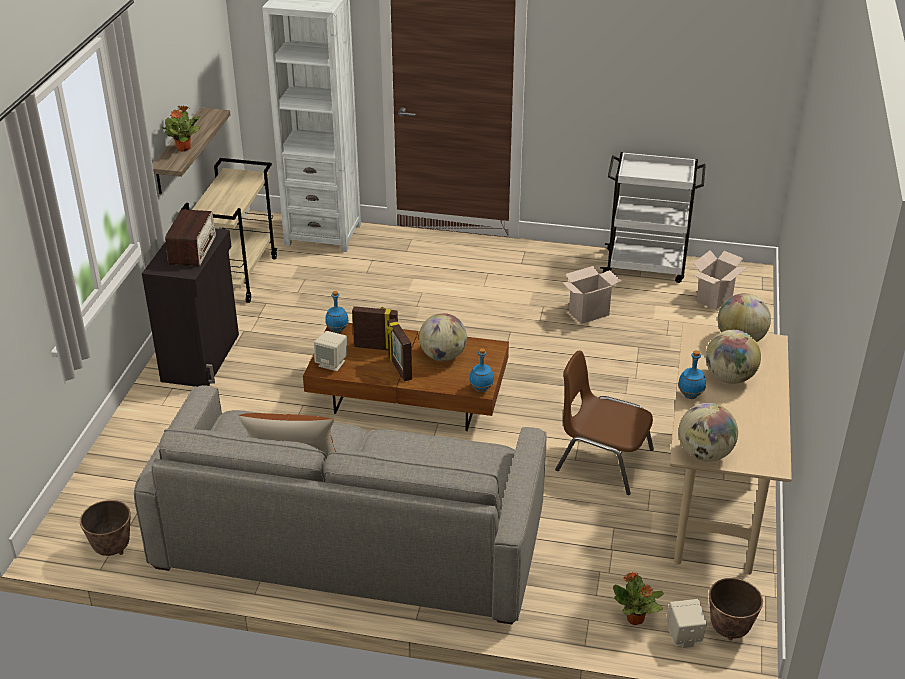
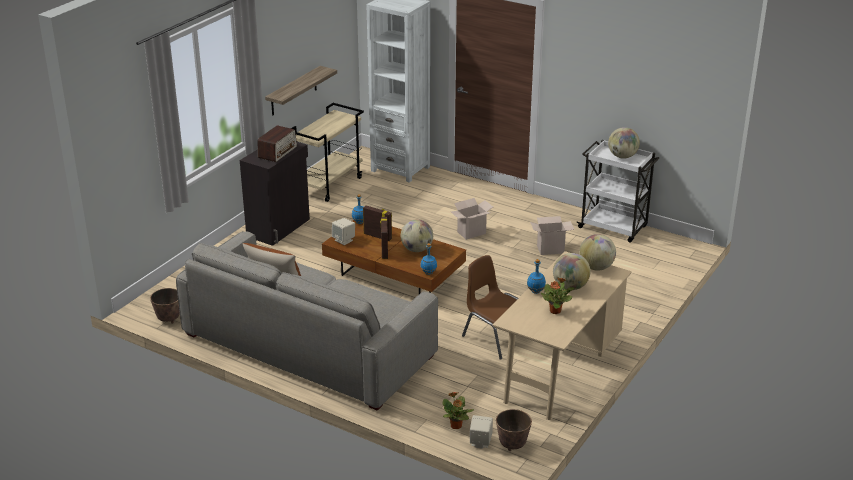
camera: 20 degrees right, 5 degrees down
potted plant [162,105,201,152] -> potted plant moved to [541,277,574,314]
globe [678,403,738,462] -> globe moved to [608,127,640,159]
cardboard box [693,250,748,310] -> cardboard box moved to [451,198,493,240]

